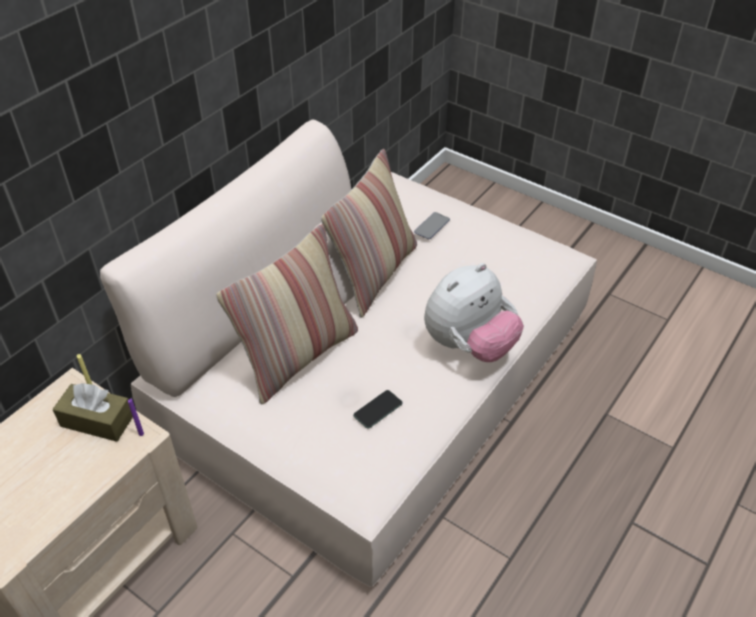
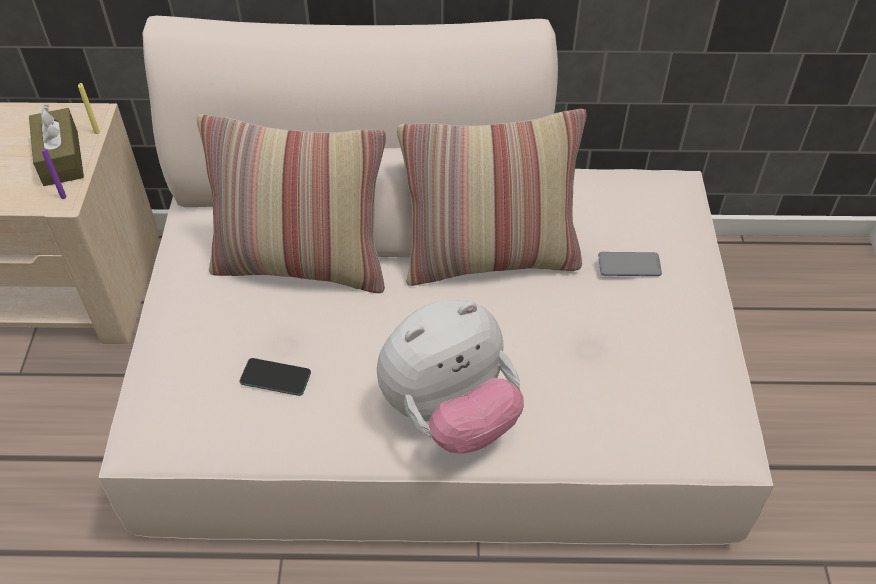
camera: 55 degrees right, 5 degrees up
plush toy [424,263,524,362] -> plush toy turned 45 degrees counterclockwise [377,300,524,454]

